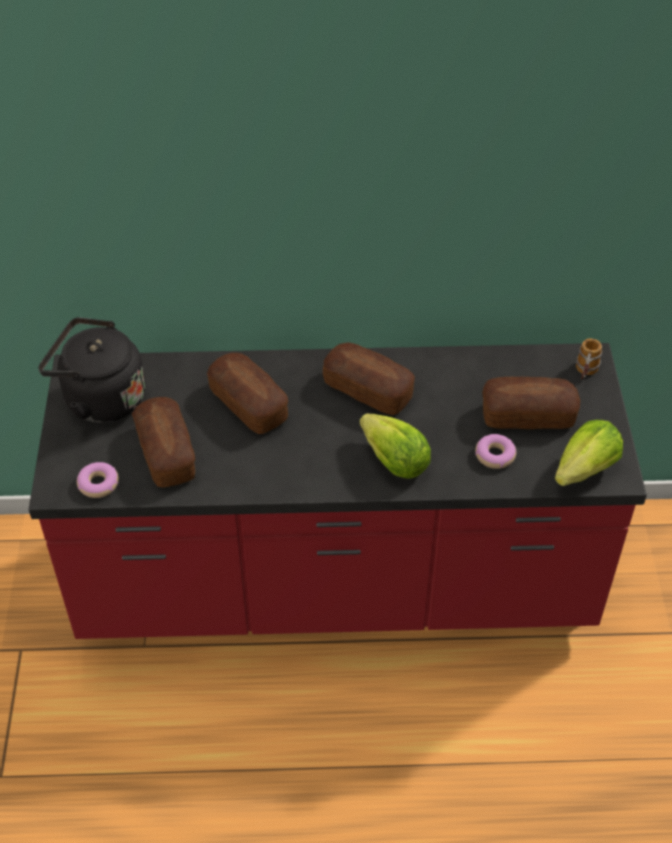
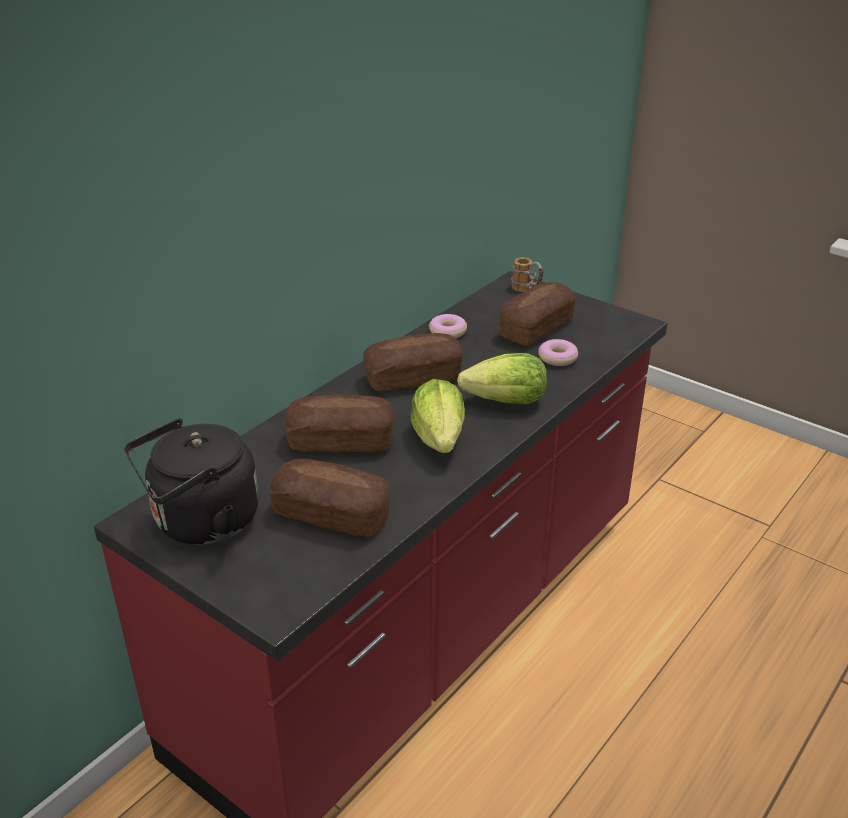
camera: 50 degrees left, 15 degrees down
donut [77,462,119,498] -> donut moved to [429,314,467,338]
lettuce [555,420,623,486] -> lettuce moved to [411,379,465,453]

